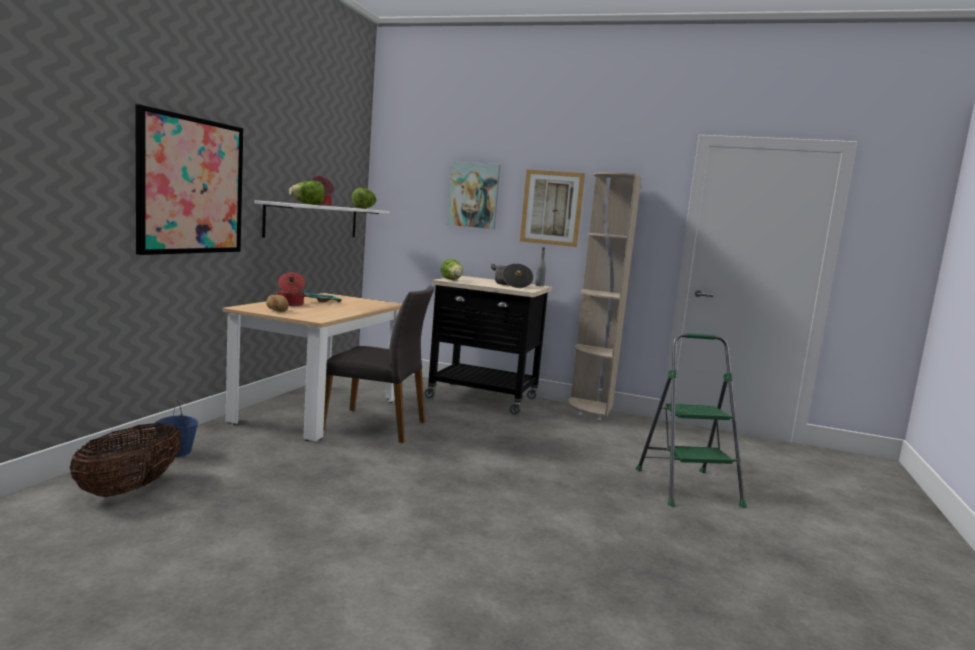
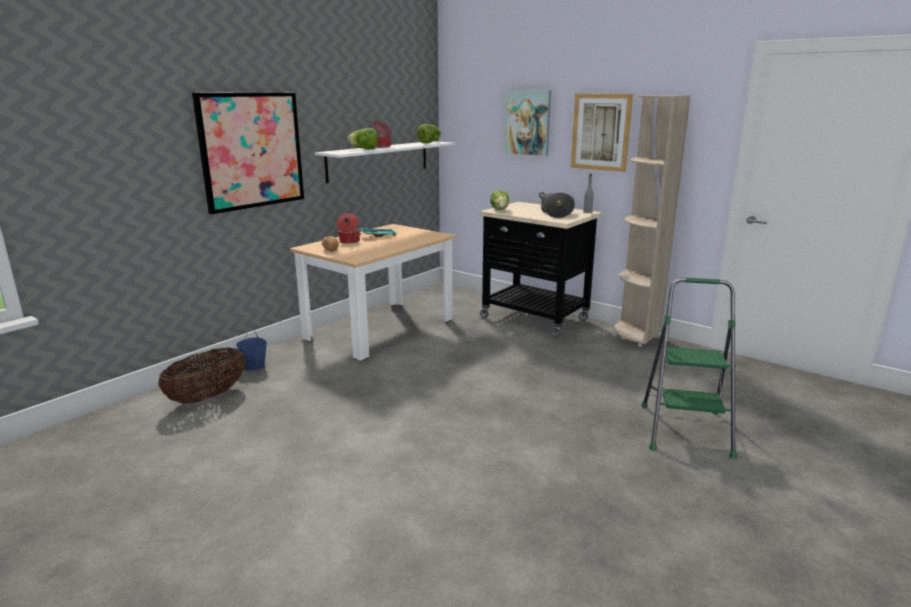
camera: 20 degrees right, 10 degrees up
grey chair [323,286,434,443] -> none

